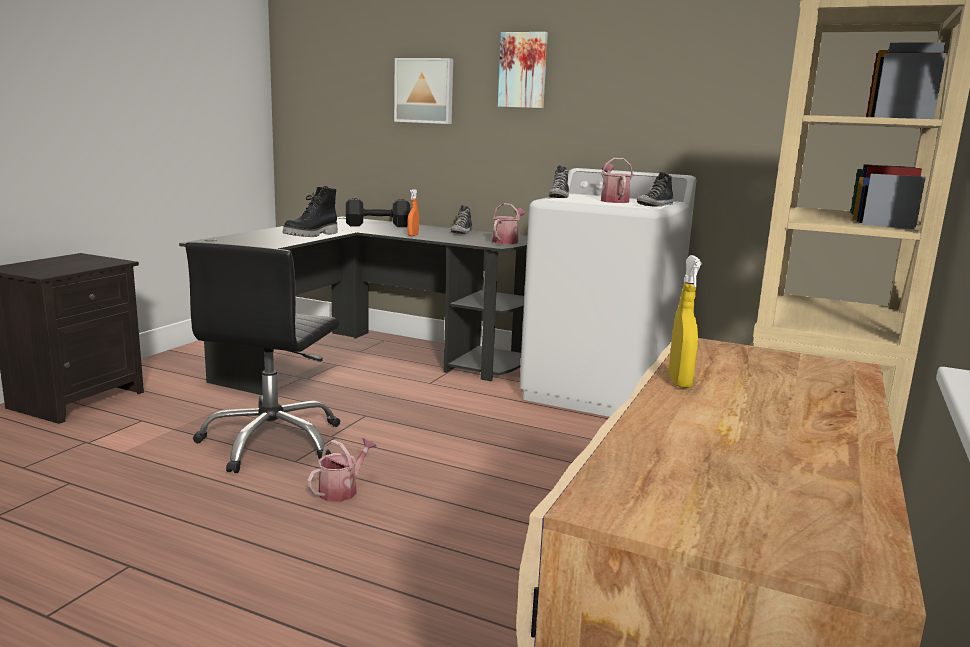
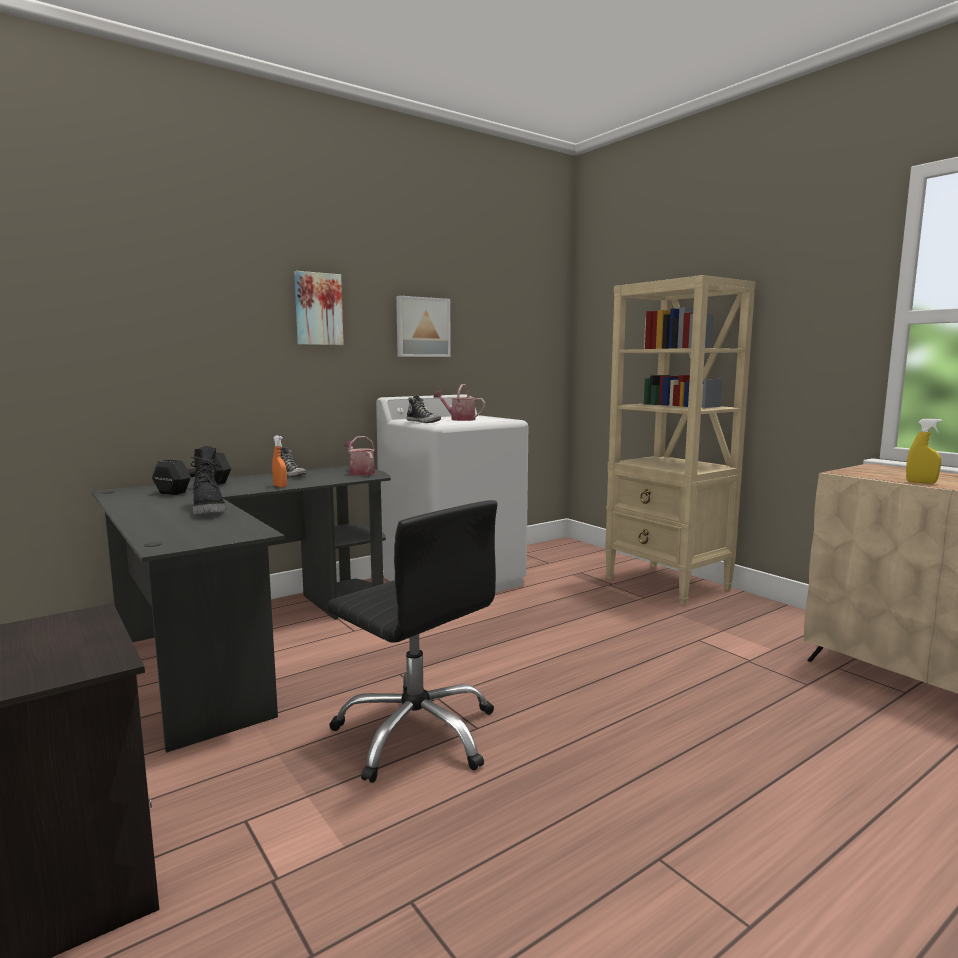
camera: 60 degrees left, 5 degrees down
watering can [307,438,377,502] -> none
picture [394,58,453,124] -> picture moved to [396,296,451,357]
shoe [637,172,674,206] -> none

